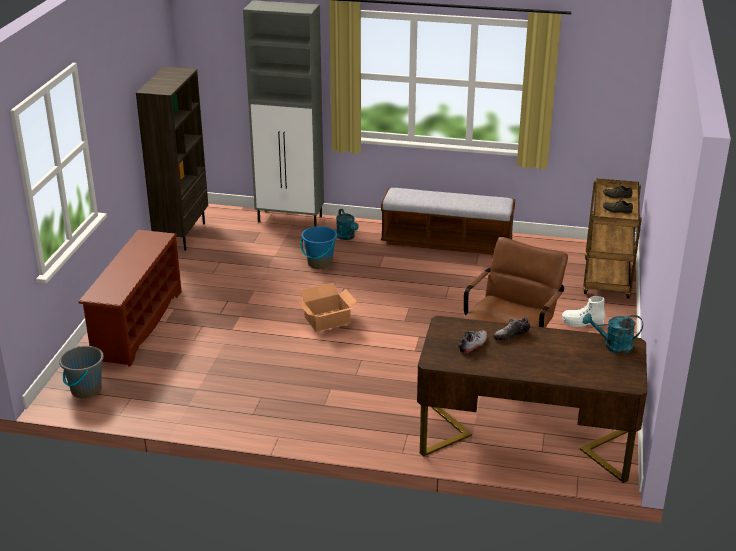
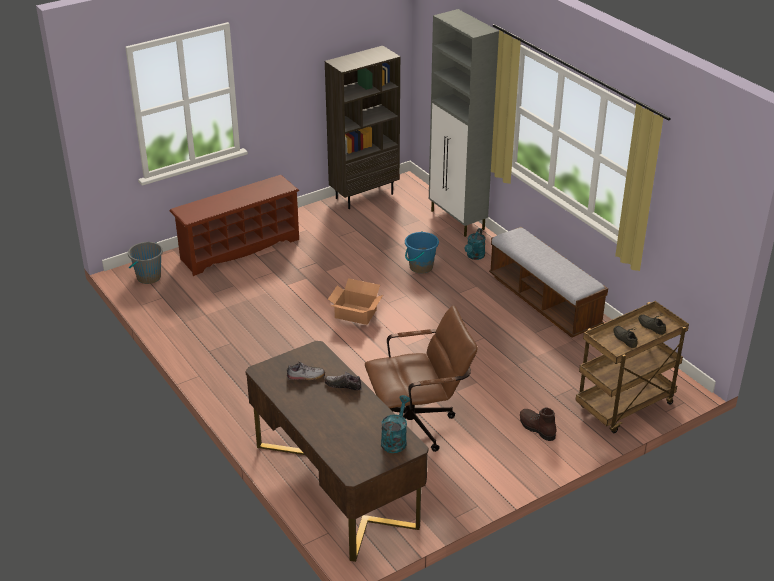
camera: 45 degrees right, 5 degrees up
white boot [562,296,605,327] -> brown boot [520,407,557,441]
turquoise watering can [583,313,643,354] -> turquoise watering can turned 60 degrees clockwise [381,395,410,453]

